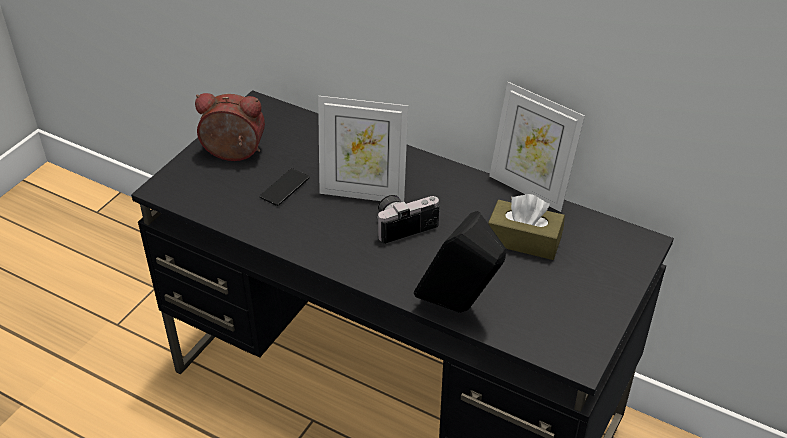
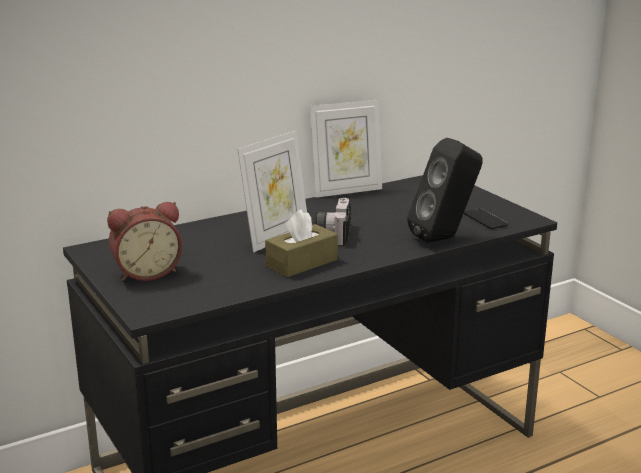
camera: 60 degrees left, 20 degrees down
alarm clock [195,93,265,161] -> alarm clock turned 150 degrees counterclockwise [107,202,182,281]
phone [260,168,310,206] -> phone moved to [464,209,508,229]
brown tissue box [488,194,565,260] -> brown tissue box moved to [265,209,338,278]

